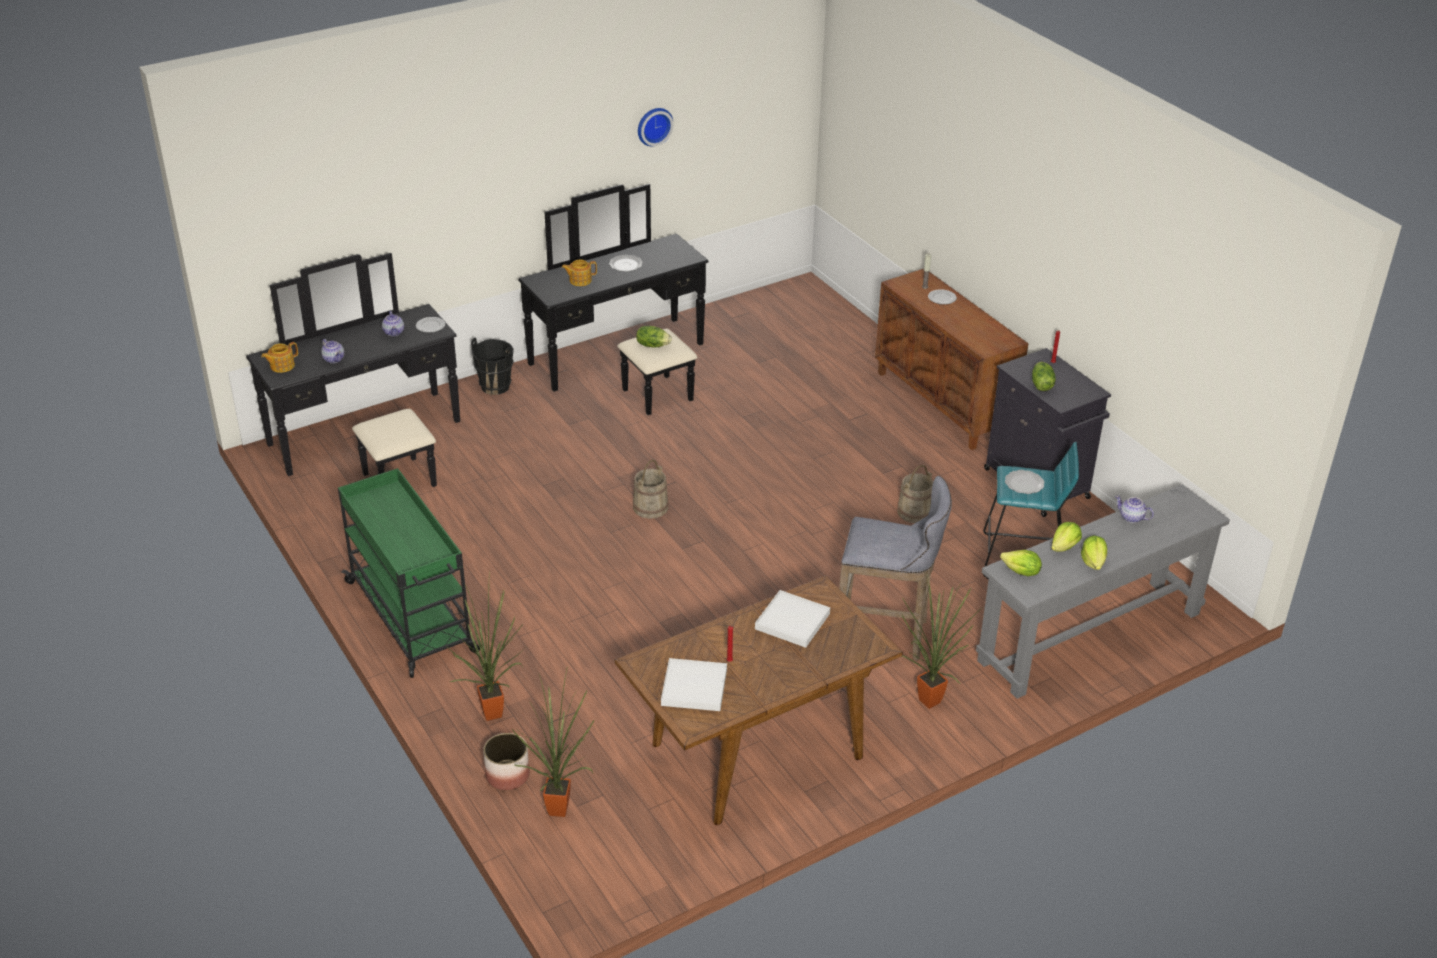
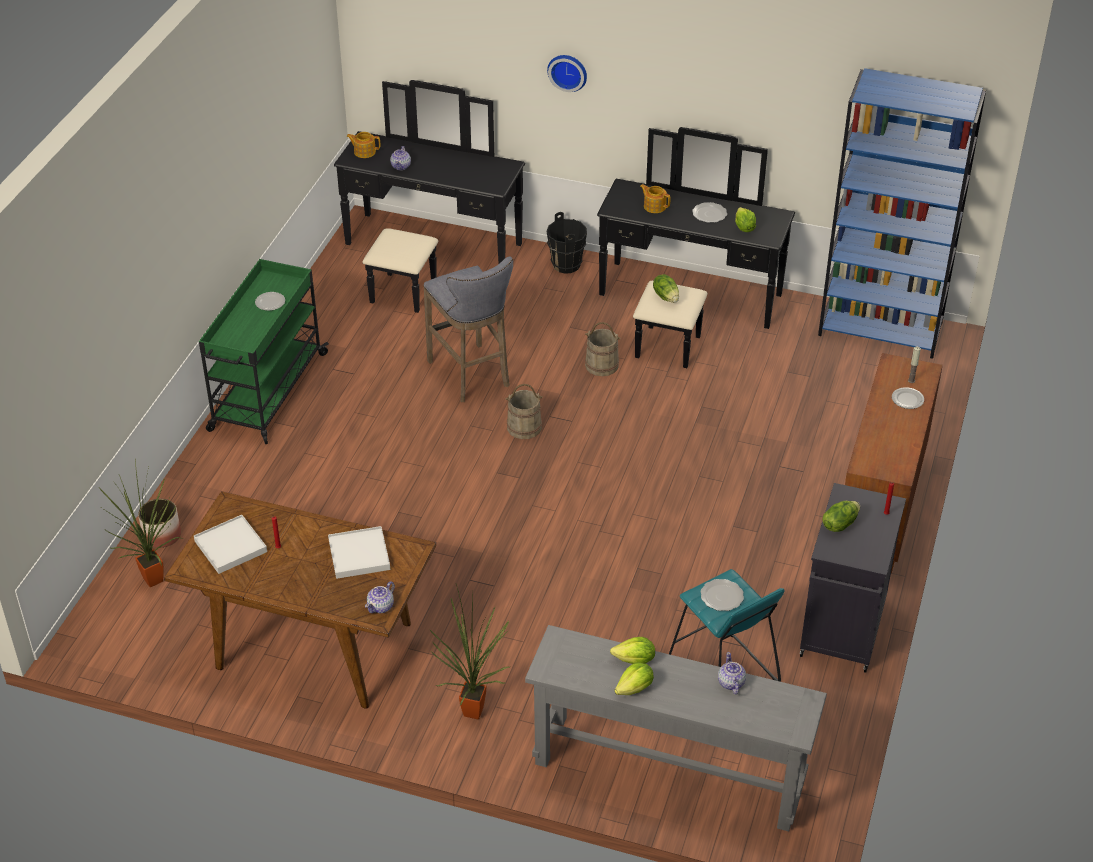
camera: 50 degrees right, 5 degrees up
teapot [382,311,404,336] -> teapot moved to [365,581,395,613]
plate [416,317,445,333] -> plate moved to [255,292,285,311]
potted plant [445,571,526,721] -> none
wall clock [638,108,673,146] -> wall clock moved to [547,55,587,92]
grey stool [839,476,952,661] -> grey stool moved to [423,257,513,402]
beige bucket [897,465,933,523] -> beige bucket moved to [585,322,620,376]
lettuce [1000,550,1042,576] -> lettuce moved to [735,207,756,232]
none -> blue bookcase [818,68,986,359]

